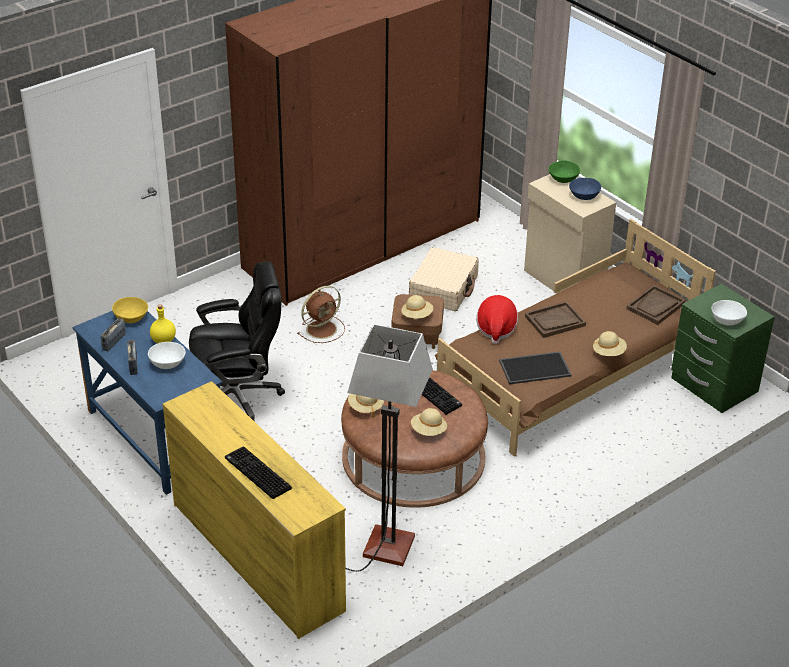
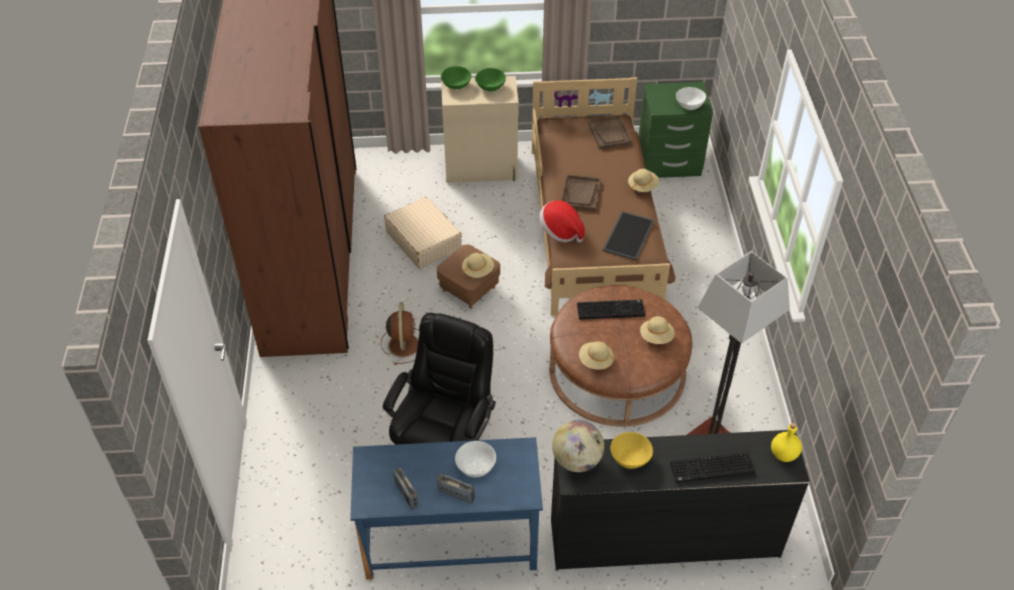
camera: 55 degrees left, 10 degrees up
yellow bowl [112,297,148,323] -> yellow bowl moved to [610,432,653,469]
yellow bottle [150,304,176,343] -> yellow bottle moved to [771,423,802,462]
yellow dresser [162,381,346,639] -> black dresser [551,430,810,570]
blue bowl [569,178,601,200] -> green bowl [475,68,506,91]
none -> globe [552,420,604,472]

